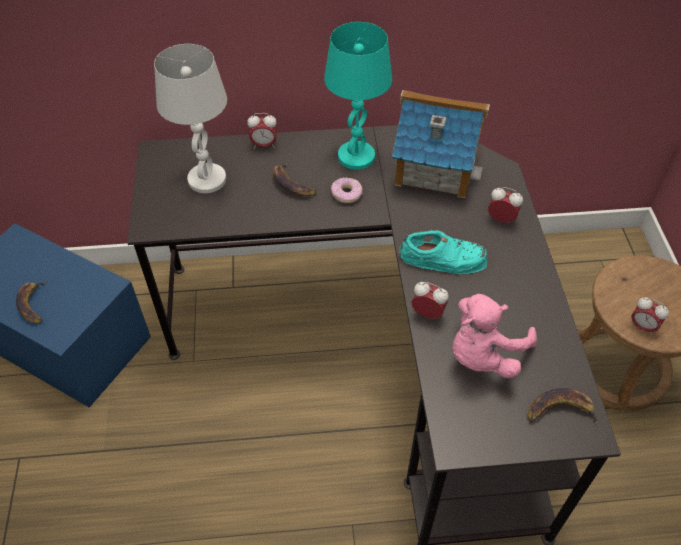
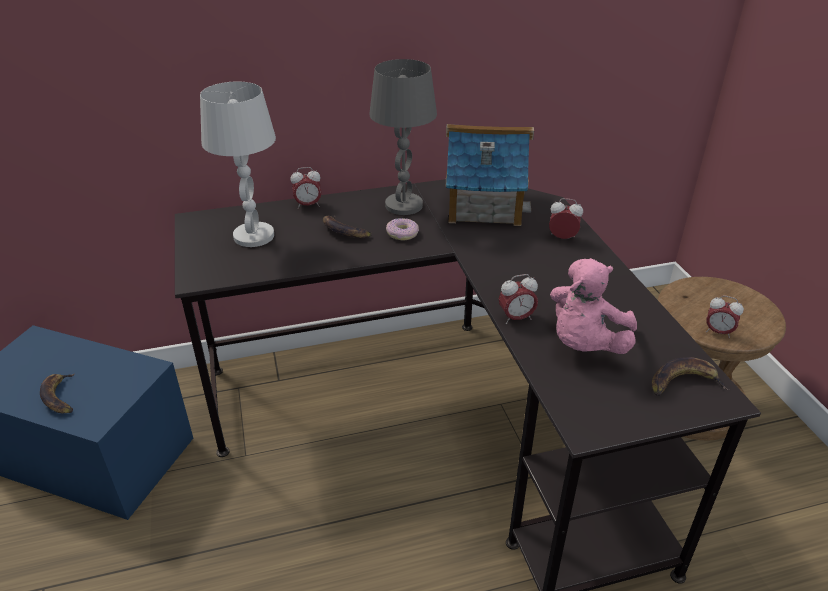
camera: 10 degrees left, 15 degrees down
turquoise table lamp [324,22,392,170] -> grey table lamp [369,59,437,215]
turquoise shoe [398,230,487,274] -> none
alarm clock [411,282,449,319] -> alarm clock turned 150 degrees clockwise [499,274,538,324]

